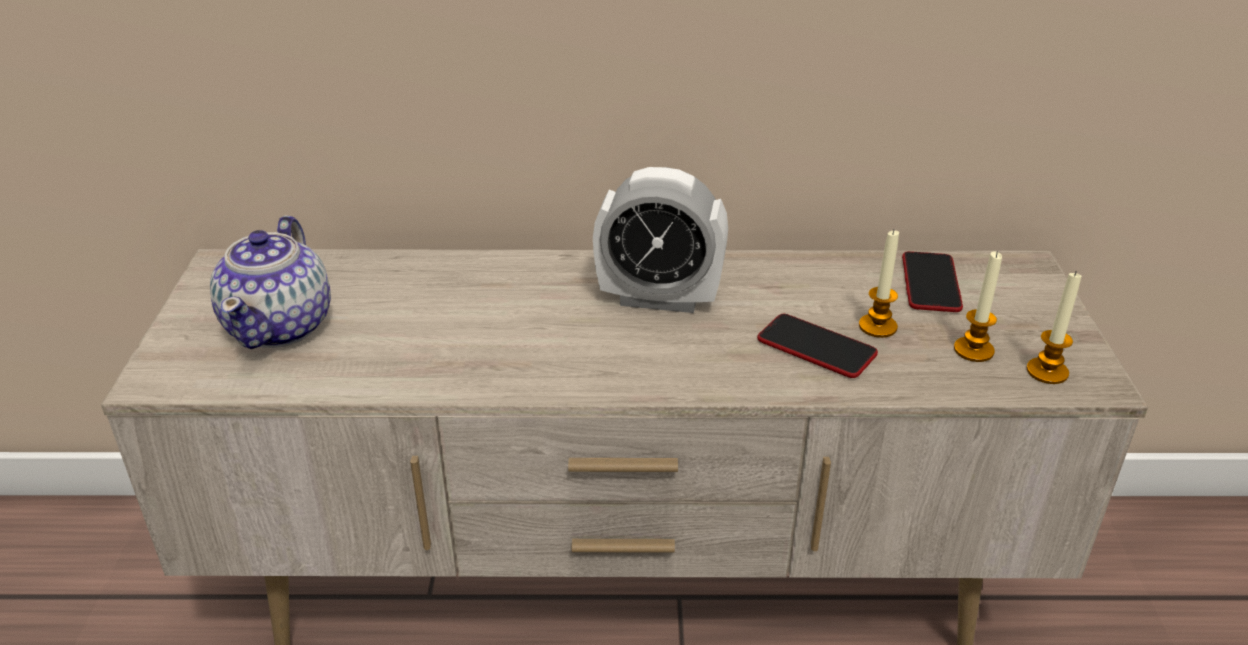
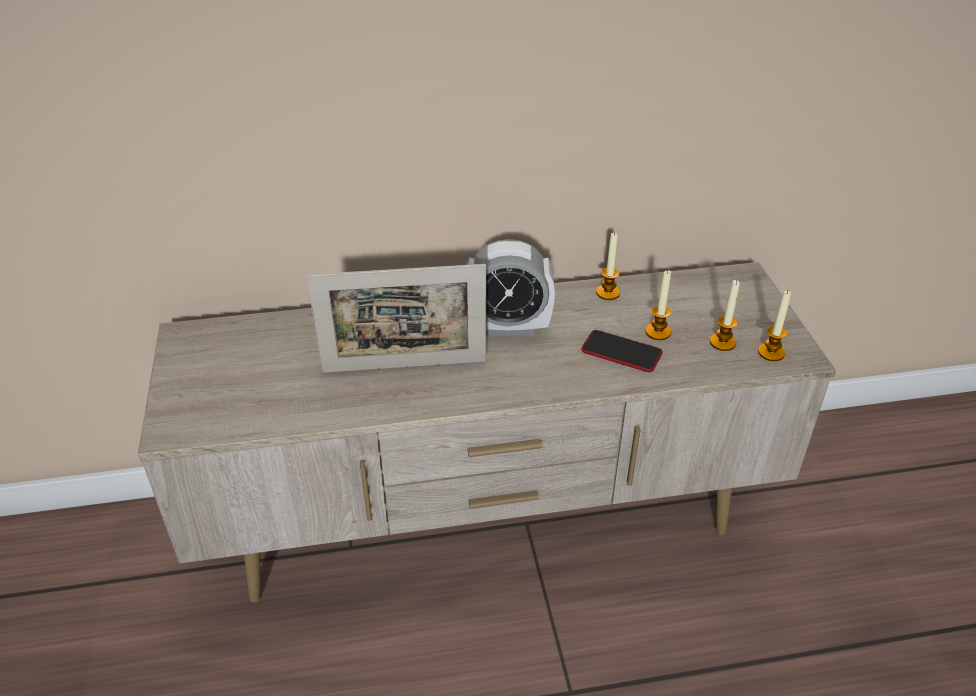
camera: 10 degrees left, 5 degrees up
teapot [210,215,331,349] -> none
phone [902,251,963,312] -> none
none -> picture frame [307,264,486,373]
none -> candle [596,232,620,300]

